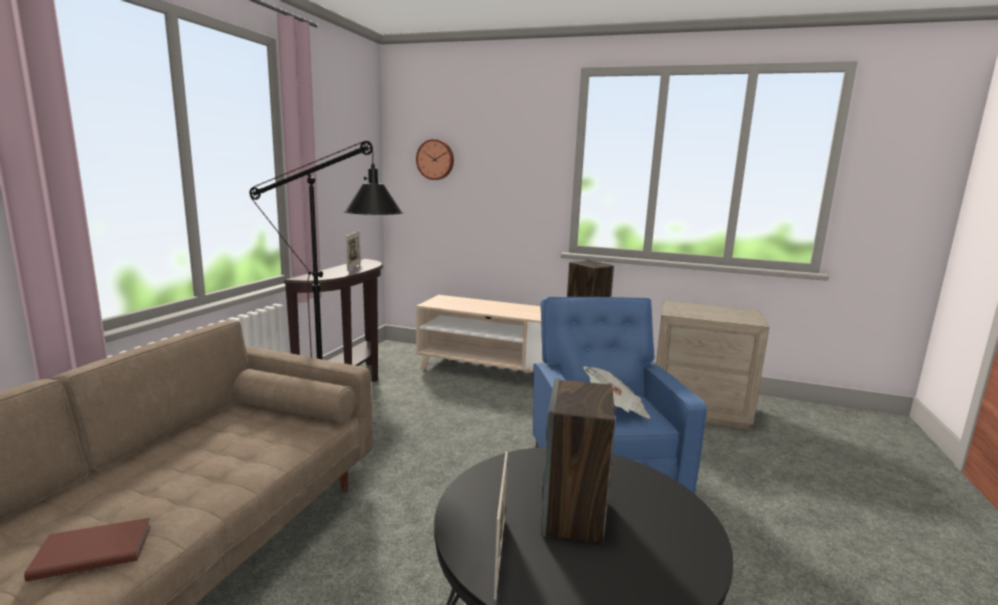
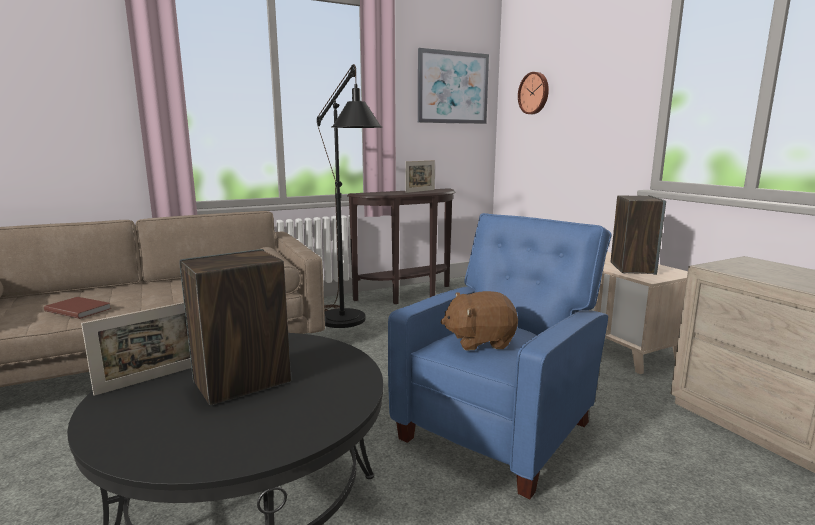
camera: 45 degrees right, 0 degrees up
newspaper [583,366,650,419] -> brown plush toy [441,291,518,350]
none -> picture [418,48,489,124]

